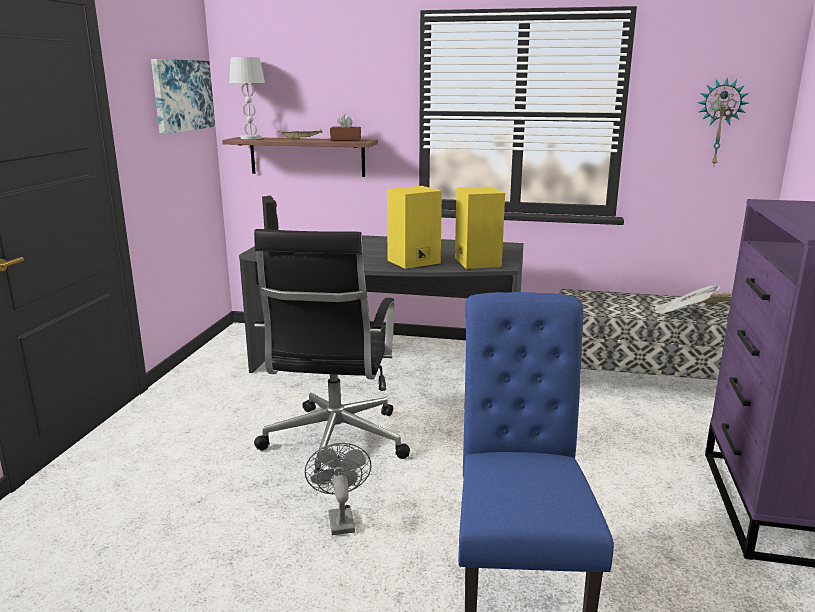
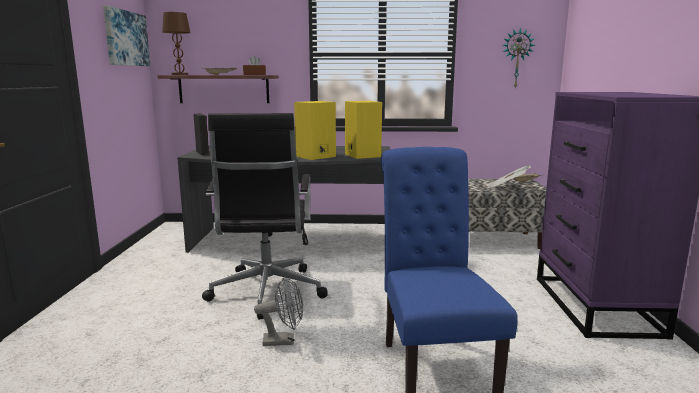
camera: 10 degrees left, 5 degrees down
white table lamp [229,57,265,139] -> brown table lamp [162,12,191,75]
grey fan [305,443,372,535] -> grey fan turned 105 degrees clockwise [254,276,303,346]

